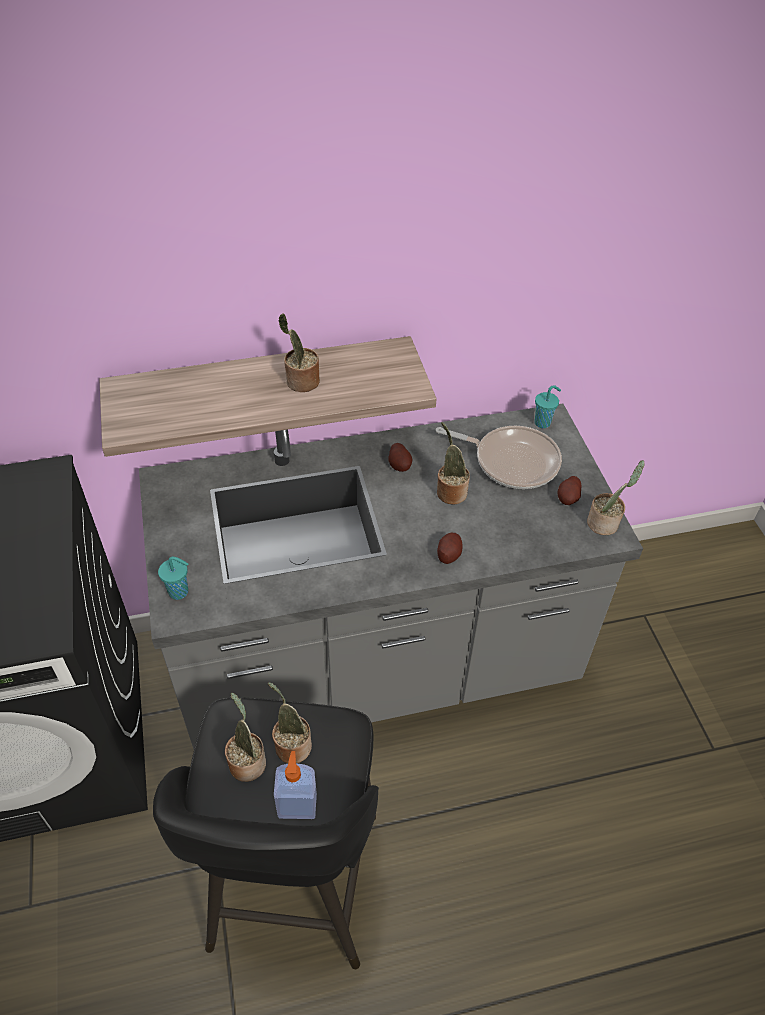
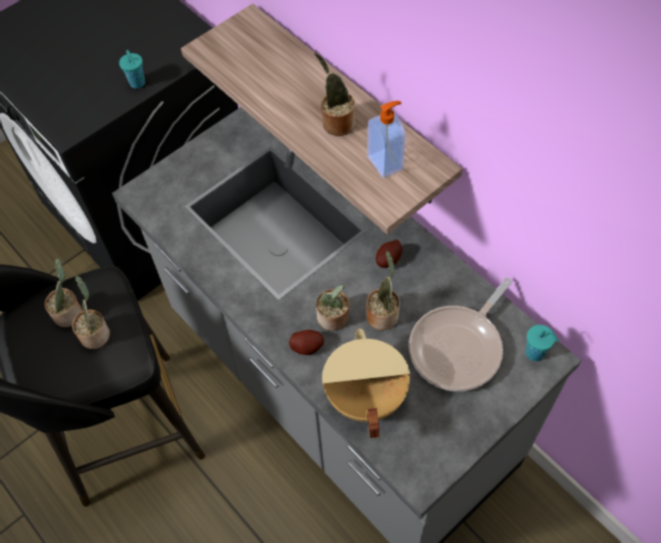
camera: 65 degrees right, 10 degrees up
turquoise cup [158,557,188,600] -> turquoise cup moved to [119,50,145,89]
soap dispenser [274,751,317,819] -> soap dispenser moved to [367,101,406,178]
frying pan [436,426,562,489] -> frying pan turned 45 degrees clockwise [409,278,512,392]
potato [557,476,581,505] -> none
potted plant [587,460,645,535] -> potted plant moved to [316,284,350,331]
none -> beige cooking pot [322,329,410,439]

